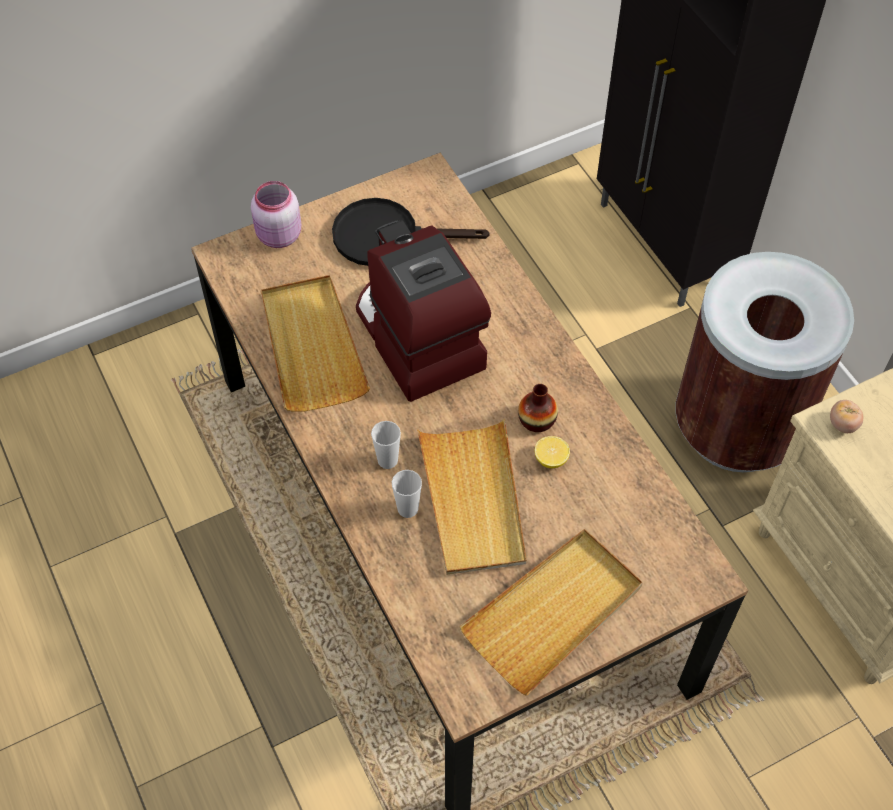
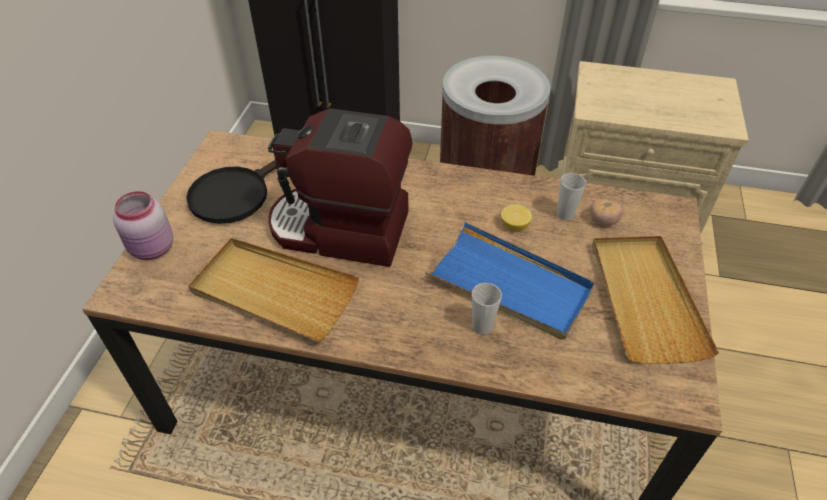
camera: 50 degrees left, 10 degrees down
cup [371,421,401,469] -> cup moved to [557,173,586,221]
beige tray [417,419,526,575] -> blue tray [425,222,595,340]
vase [518,384,558,432] -> none
tomato [830,400,863,433] -> tomato moved to [590,199,622,226]

